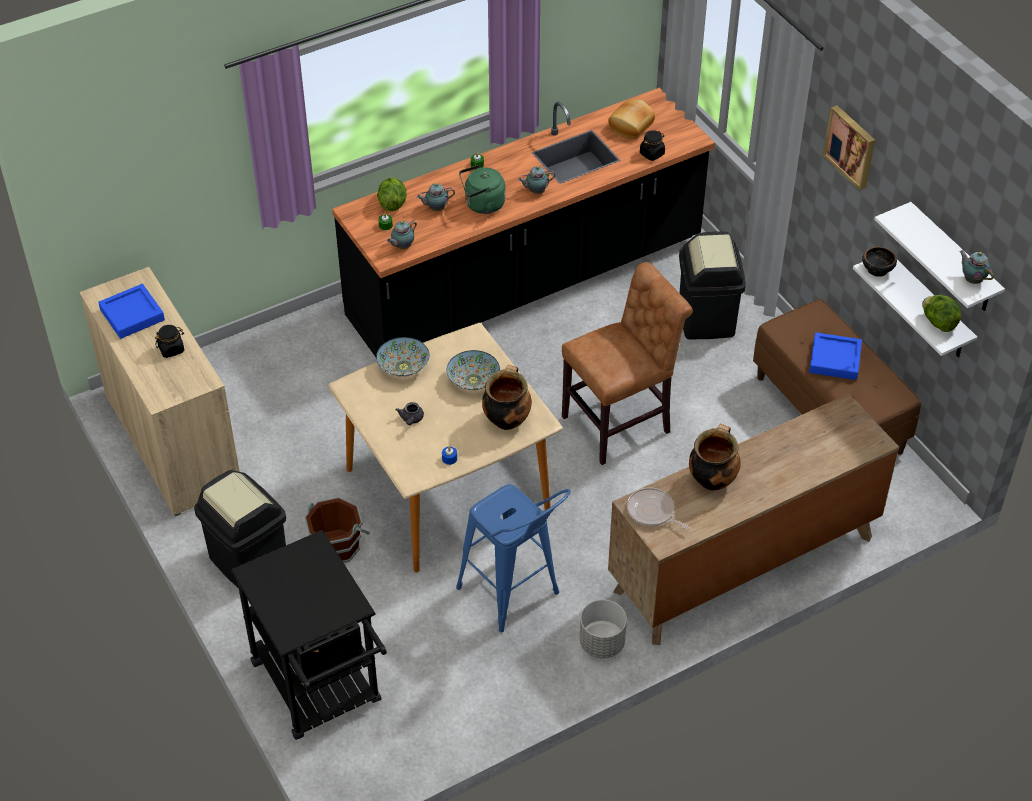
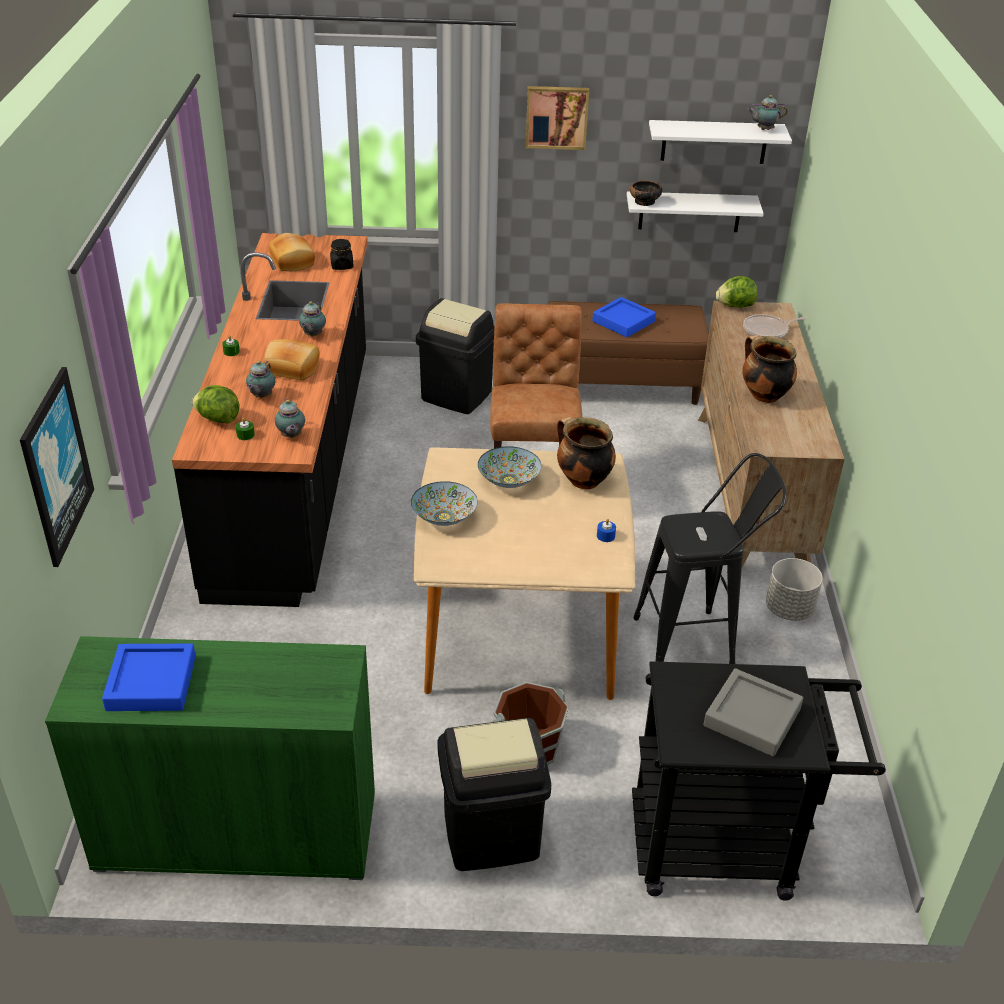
camera: 60 degrees left, 10 degrees down
beige cabinet [79,267,240,516] -> green cabinet [45,636,375,880]
black jar [155,325,184,358] -> none
grey teapot [396,402,424,425] -> none
blue stool [456,484,571,632] -> black stool [633,453,786,664]
green kettle [459,164,505,214] -> bread [264,339,320,381]
frying pan [627,488,690,530] -> frying pan moved to [743,314,806,338]
lettuce [922,295,961,332] -> lettuce moved to [716,276,757,308]
none -> picture [20,367,94,567]
none -> grey tray [703,668,803,757]

